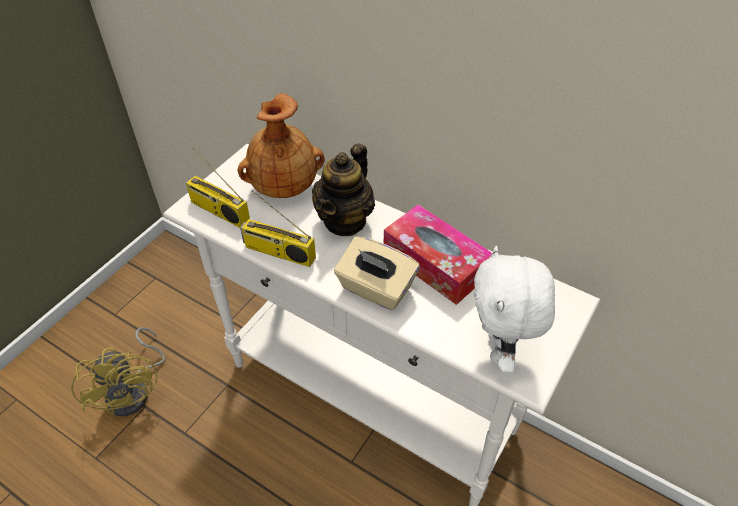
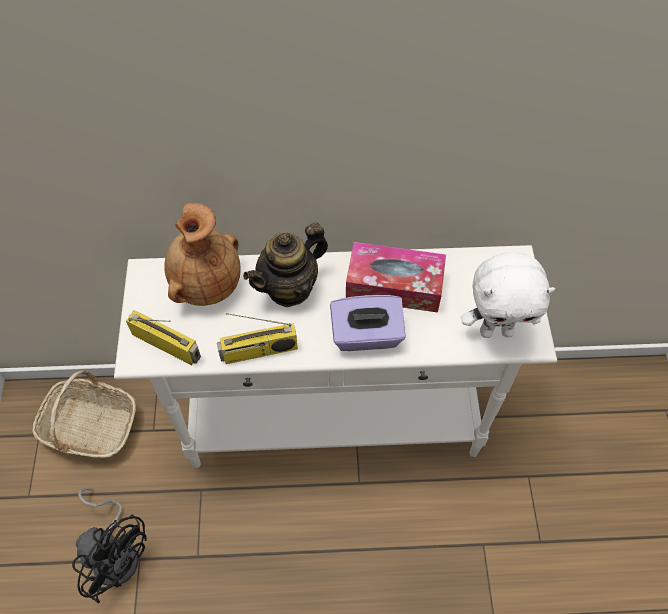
camera: 35 degrees left, 10 degrees up
yellow fan [71,327,166,416] -> black fan [72,487,147,604]
radio [186,148,250,228] -> radio turned 150 degrees counterclockwise [126,310,201,365]
teapot [312,143,375,236] -> teapot turned 60 degrees clockwise [243,223,328,307]
beige tissue box [334,236,420,310] -> purple tissue box [330,295,406,351]
white plush toy [474,246,555,373] -> white plush toy turned 60 degrees counterclockwise [461,252,555,338]
none -> basket [32,370,136,458]

